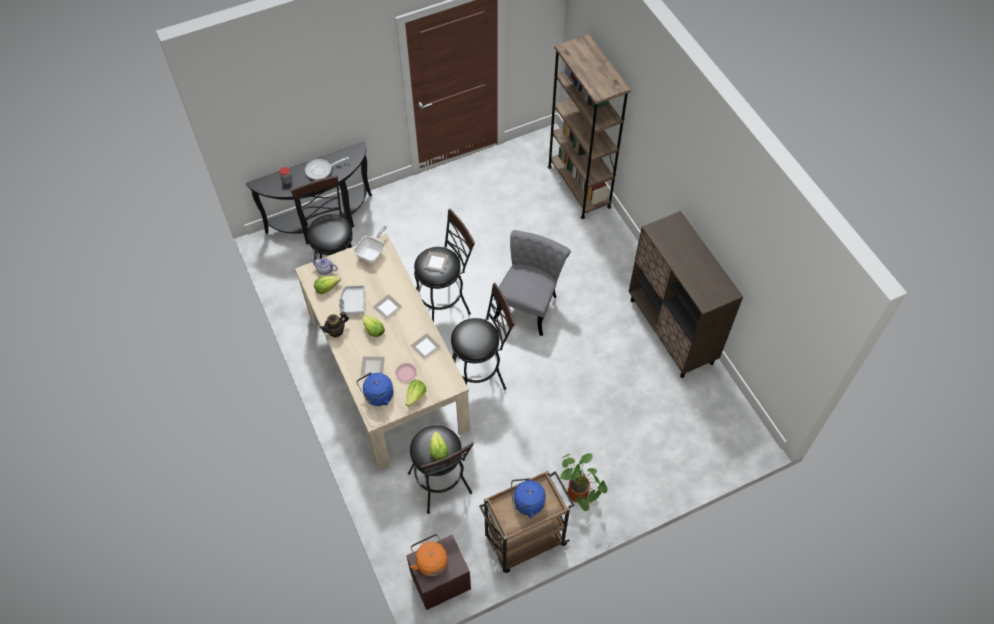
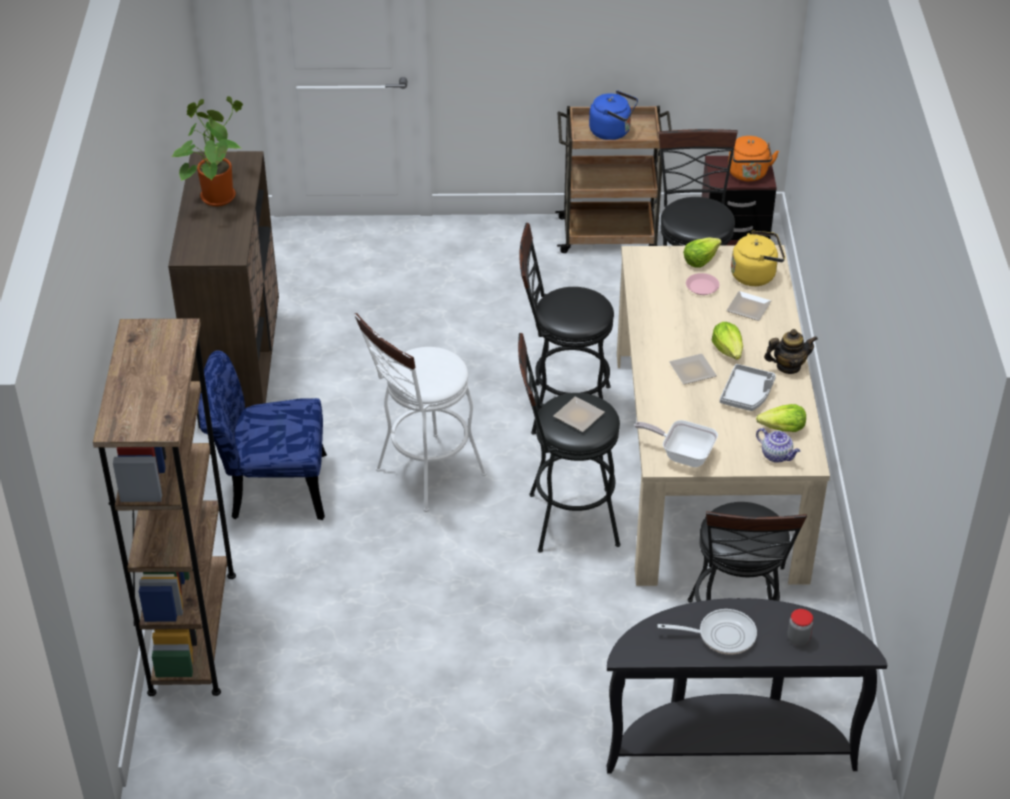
camera: 155 degrees left, 15 degrees down
frying pan [354,226,387,263] -> frying pan turned 60 degrees clockwise [634,420,718,467]
blue kettle [357,372,394,406] -> yellow kettle [731,231,785,286]
plate [411,333,441,359] -> none
lettuce [430,431,449,460] -> none
grey chair [494,230,571,336] -> white stool [354,313,486,512]
potted plant [560,453,608,511] -> potted plant moved to [171,96,243,206]
none -> blue chair [198,350,327,520]

